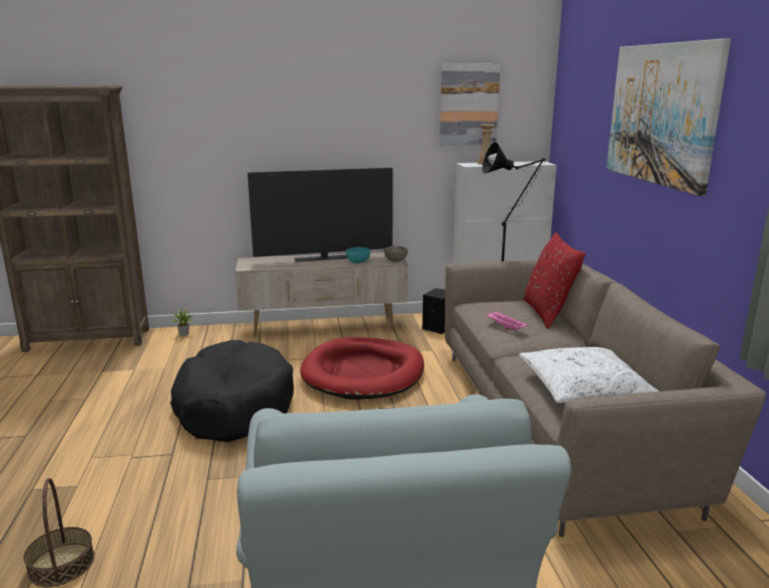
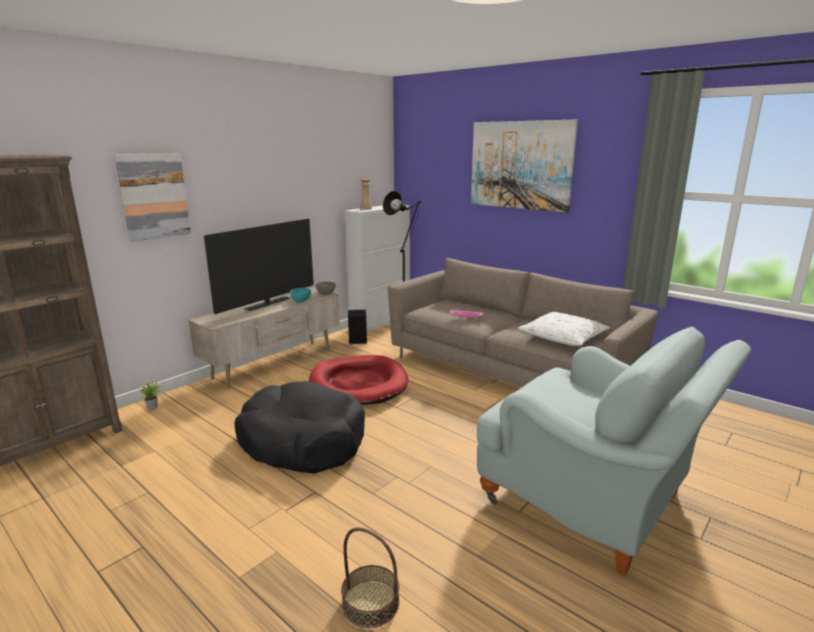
camera: 40 degrees left, 0 degrees up
picture [440,64,500,145] -> picture moved to [115,153,191,242]
red pillow [523,232,586,329] -> none

